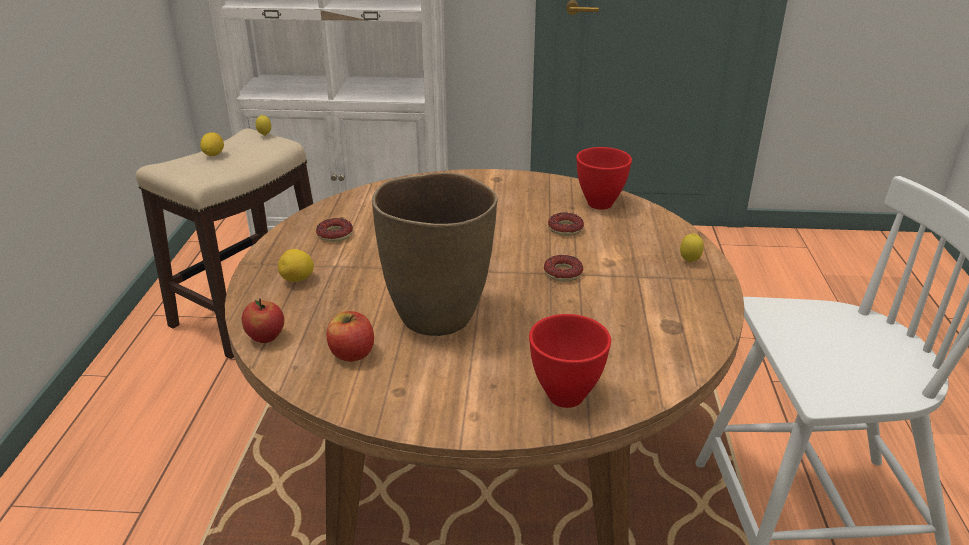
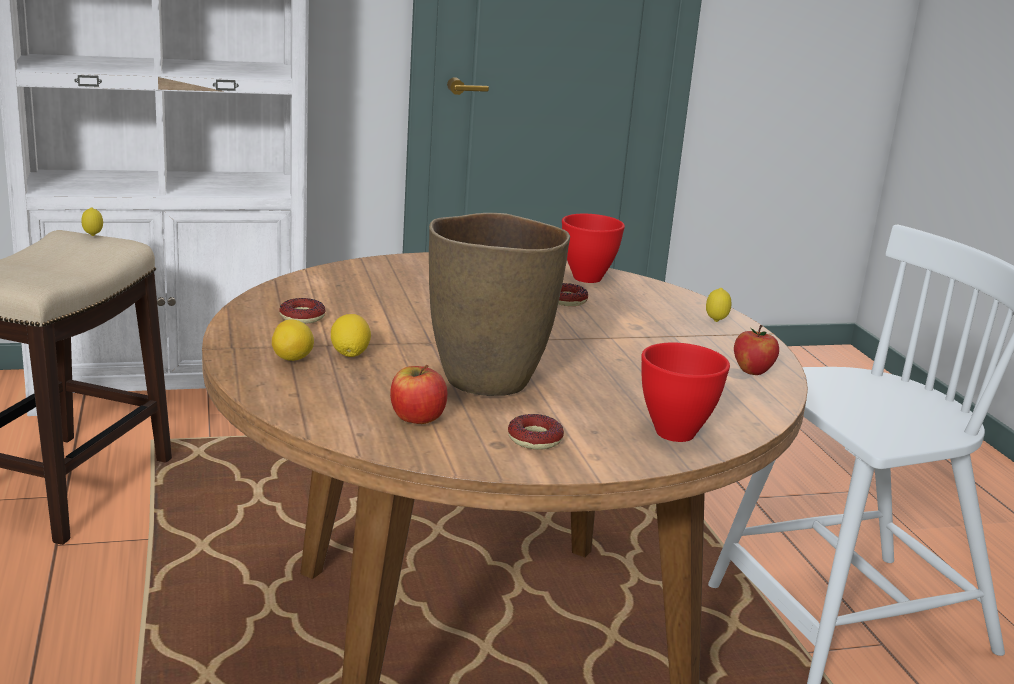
camera: 20 degrees left, 10 degrees down
lemon [200,132,224,156] -> lemon moved to [331,314,371,357]
apple [242,298,284,343] -> apple moved to [734,325,779,375]
donut [544,255,583,282] -> donut moved to [508,414,564,449]

